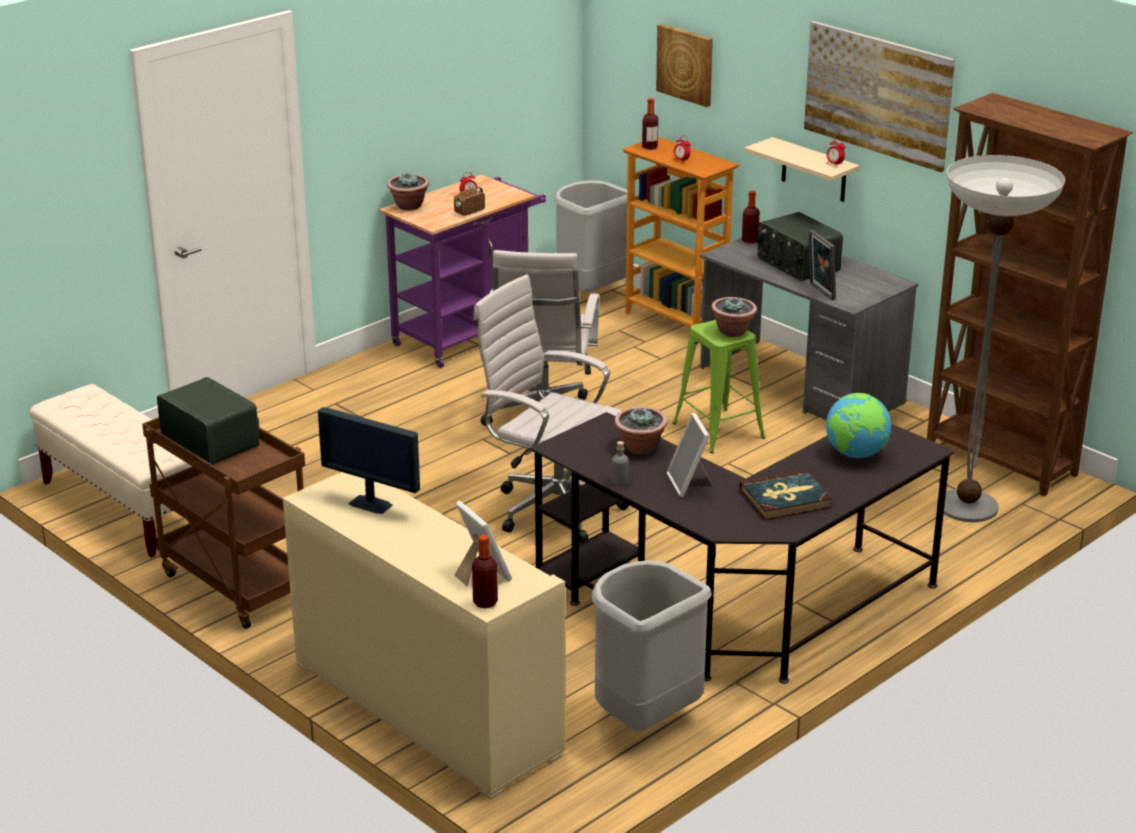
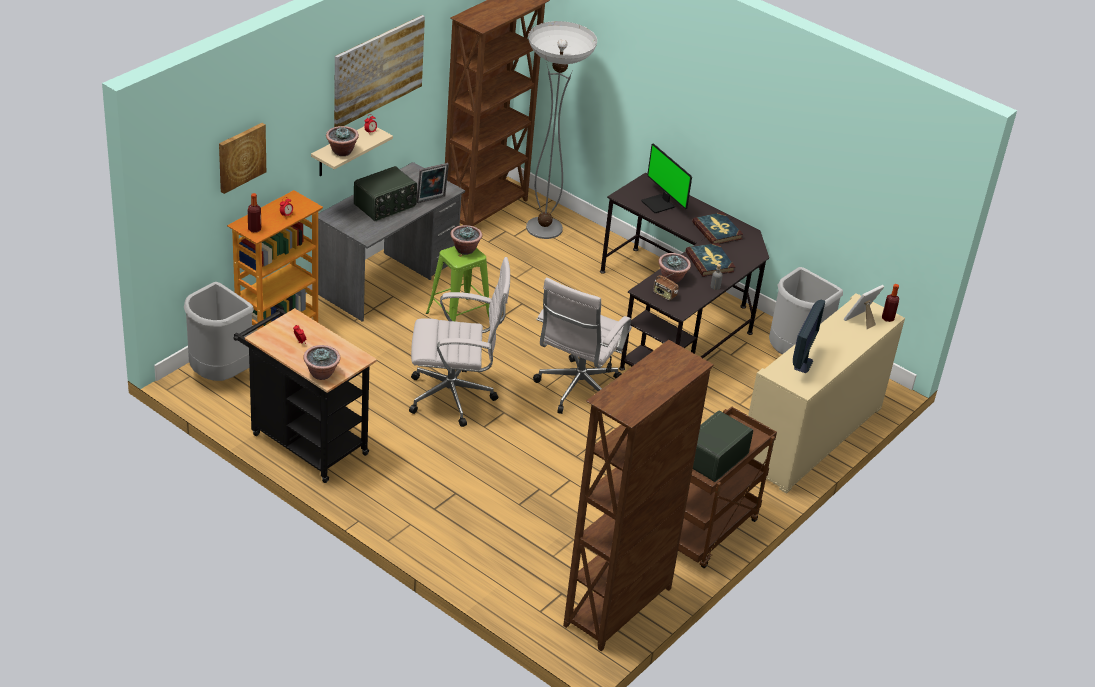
camera: 100 degrees left, 10 degrees up
beige bench [30,384,192,558] -> brown bookcase [563,340,714,651]
purple cart [379,175,546,368] -> black cart [234,308,377,483]
radio [454,182,485,216] -> radio moved to [653,273,679,300]
picture frame [667,413,714,497] -> book [686,243,735,277]
bottle [742,191,760,244] -> none
globe [826,393,891,458] -> monitor [641,143,692,213]
none -> potted plant [326,126,359,156]

